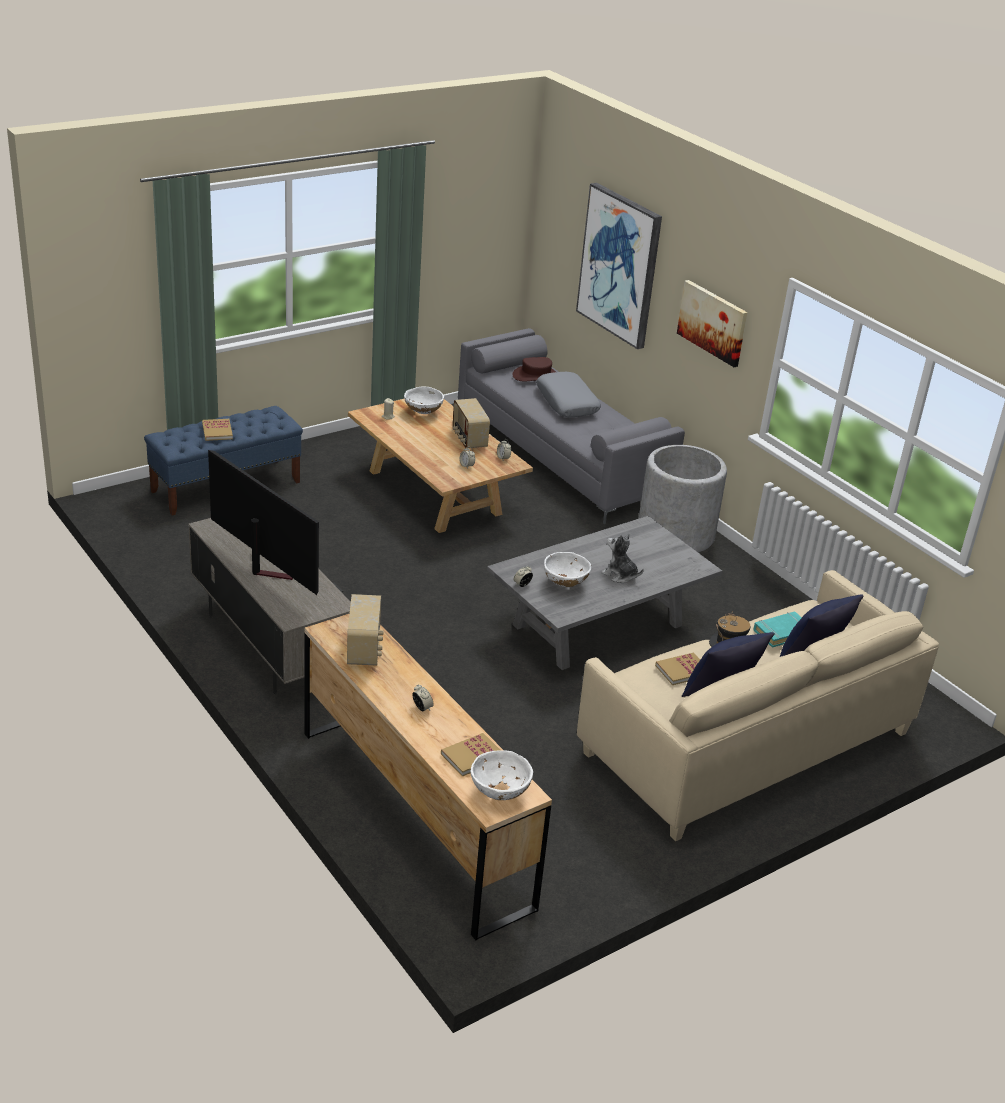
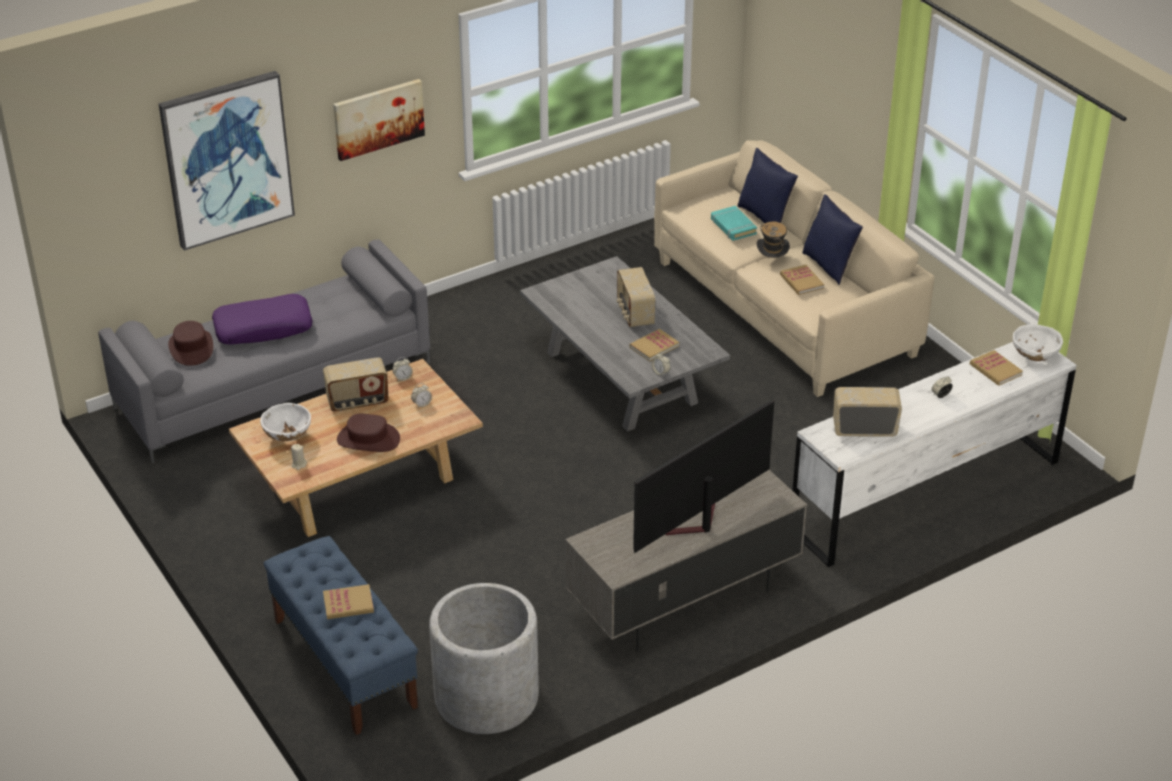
camera: 85 degrees left, 5 degrees up
brown dresser [304,614,552,940] -> white dresser [792,342,1077,567]
grey pillow [536,372,601,417] -> purple pillow [212,294,313,345]
white bowl [544,552,591,587] -> book [630,329,679,362]
plush toy [601,533,644,583] -> radio [617,267,655,327]
grey planter [639,445,727,552] -> grey planter moved to [429,583,539,734]
none -> brown hat [337,414,400,452]

